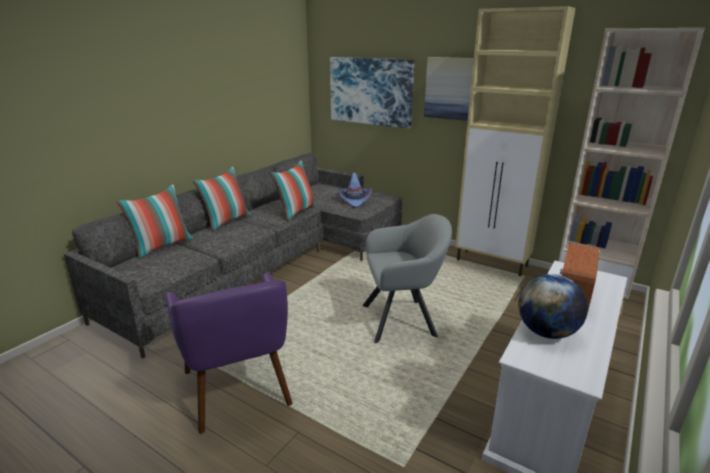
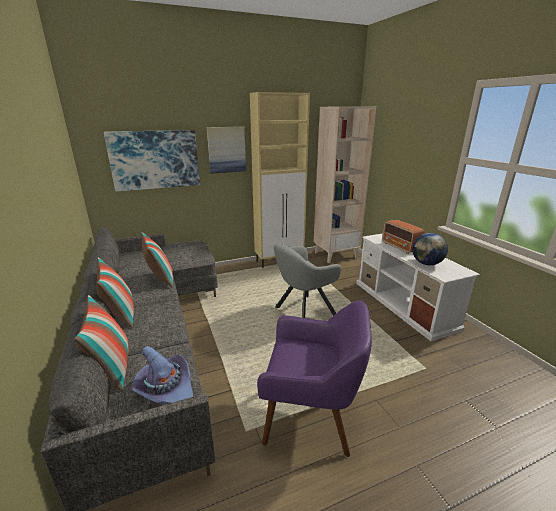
camera: 55 degrees left, 0 degrees up
purple hat [338,173,372,208] -> purple hat moved to [132,346,193,404]
grey armchair [362,214,452,343] -> grey armchair turned 150 degrees counterclockwise [273,244,341,318]

